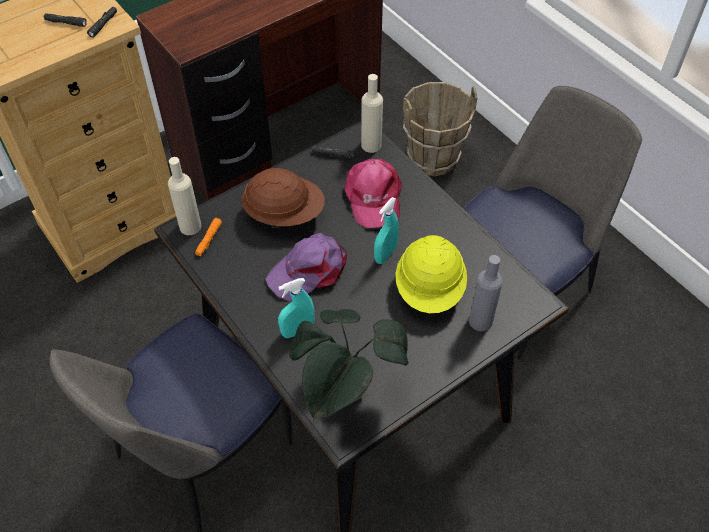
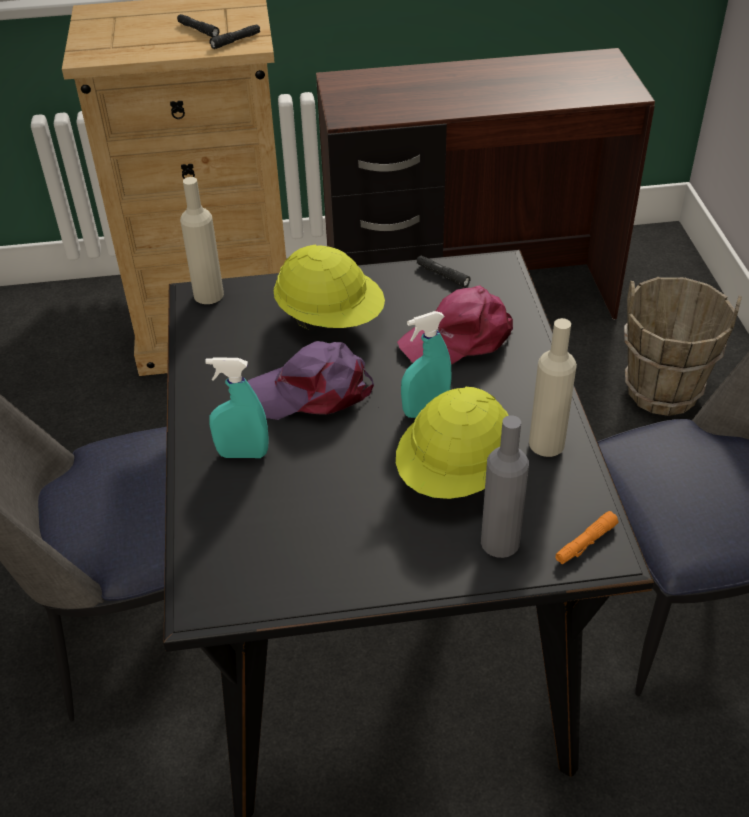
camera: 30 degrees right, 10 degrees down
orange flashlight [195,218,222,256] -> orange flashlight moved to [555,511,619,564]
brown hard hat [242,168,325,228] -> yellow hard hat [273,244,385,330]
potted plant [289,309,409,421] -> none
pink cap [344,159,402,228] -> pink cap turned 45 degrees clockwise [397,285,513,365]
beige bottle [361,74,383,153] -> beige bottle moved to [529,318,577,457]

